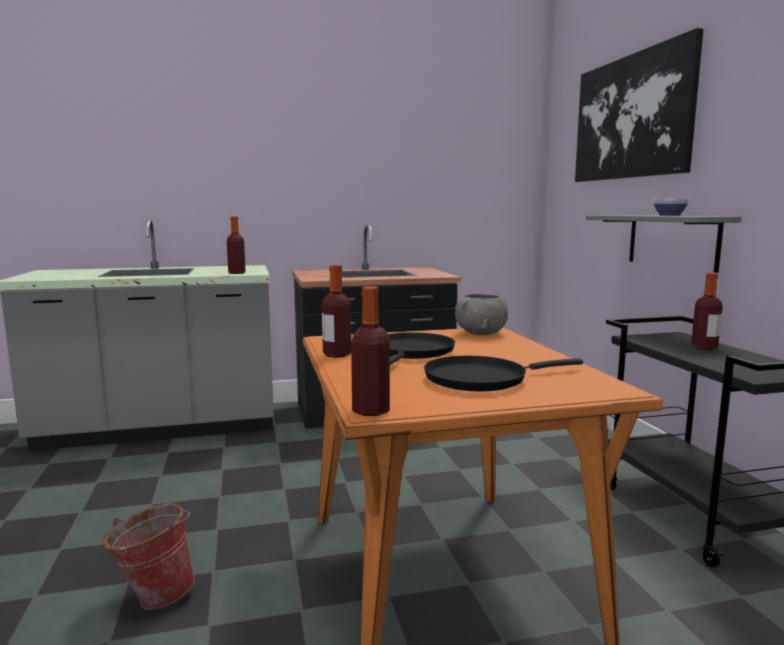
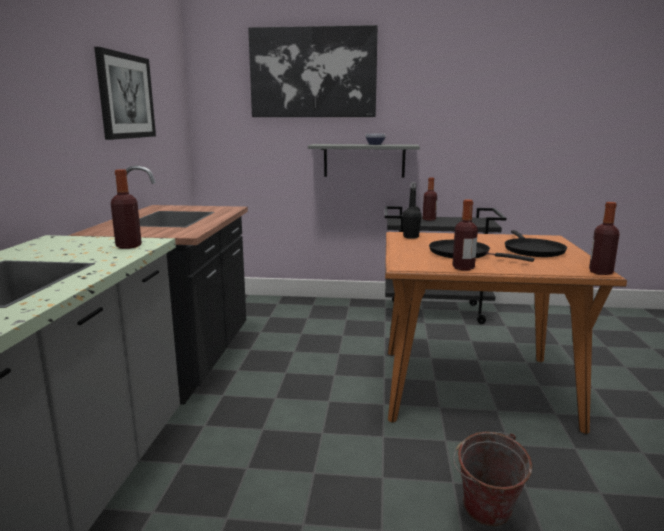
camera: 70 degrees left, 5 degrees up
grey bowl [455,294,508,335] -> black bottle [402,182,422,239]
none -> picture [94,47,156,140]

